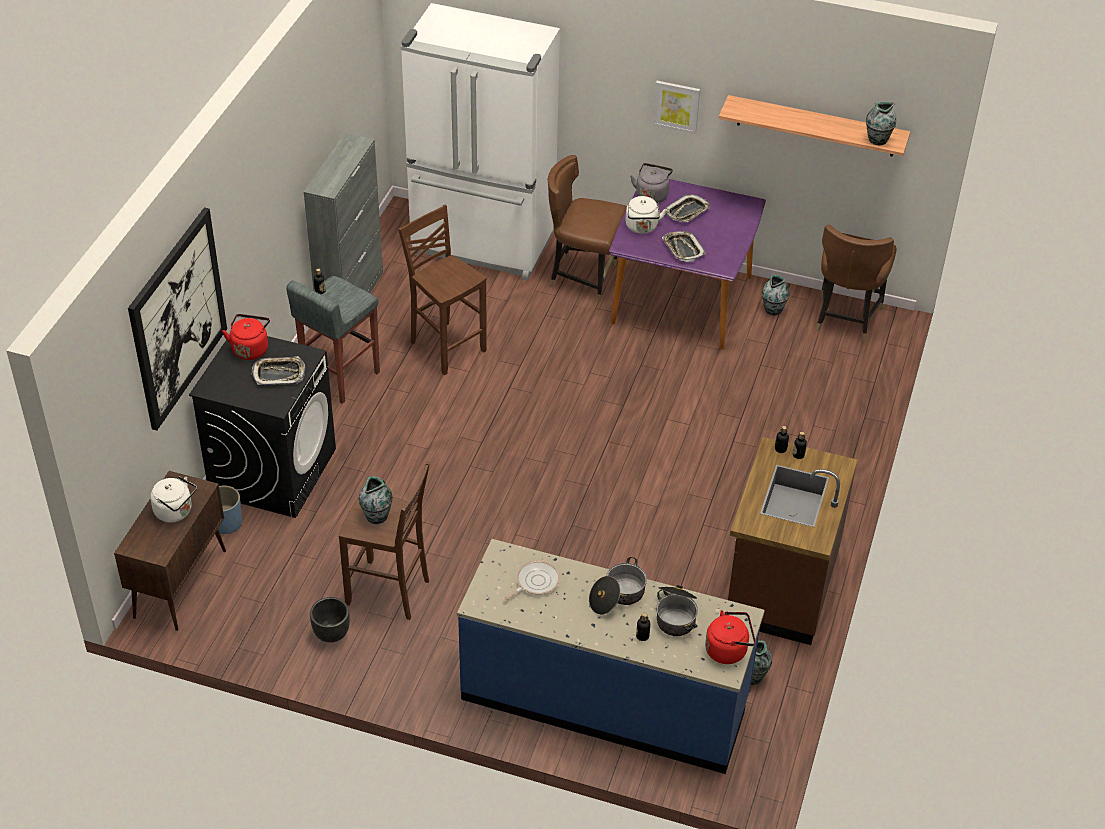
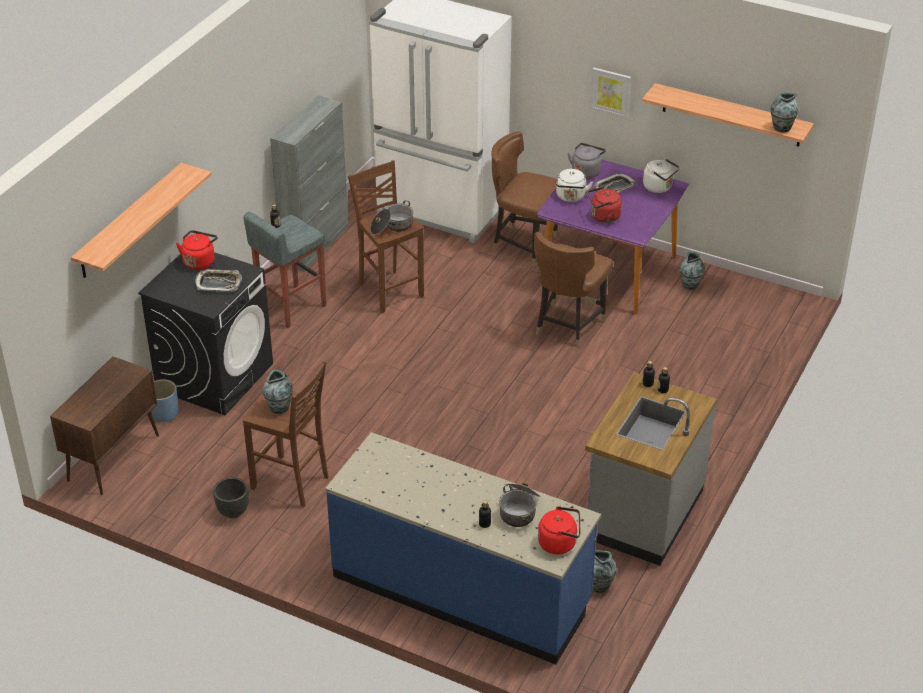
camera: 10 degrees right, 5 degrees down
picture [128,207,227,430] -> shelf [71,163,212,278]
white kettle [150,476,197,523] -> white kettle moved to [643,159,680,193]
frying pan [504,560,560,600] -> none
cooking pot [589,557,647,615] -> cooking pot moved to [370,200,414,234]
tray [662,231,706,262] -> red kettle [587,187,622,223]
brown counter [728,437,857,645] -> grey counter [585,372,717,566]
brown chair [816,225,896,342] -> brown chair moved to [534,232,613,348]

